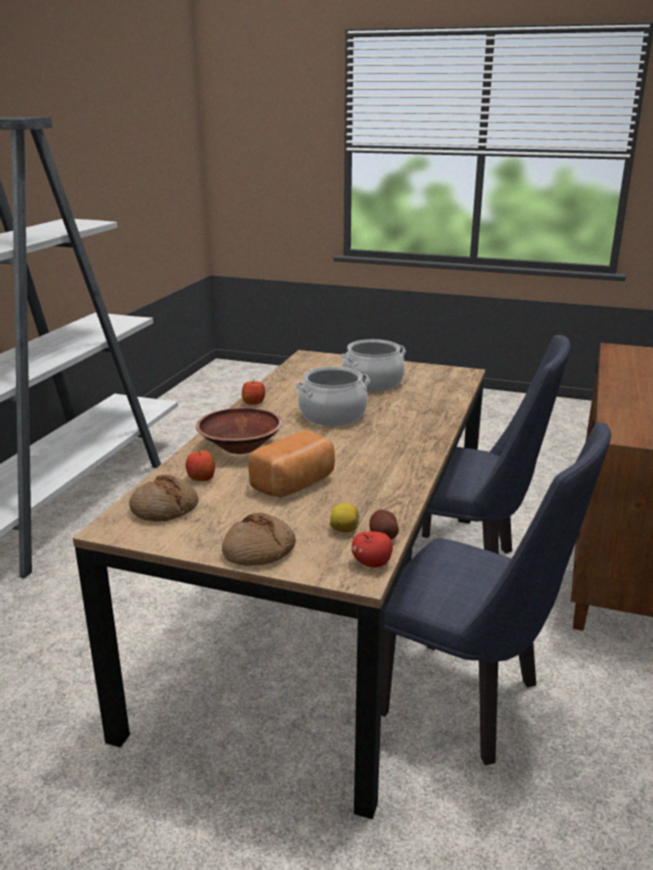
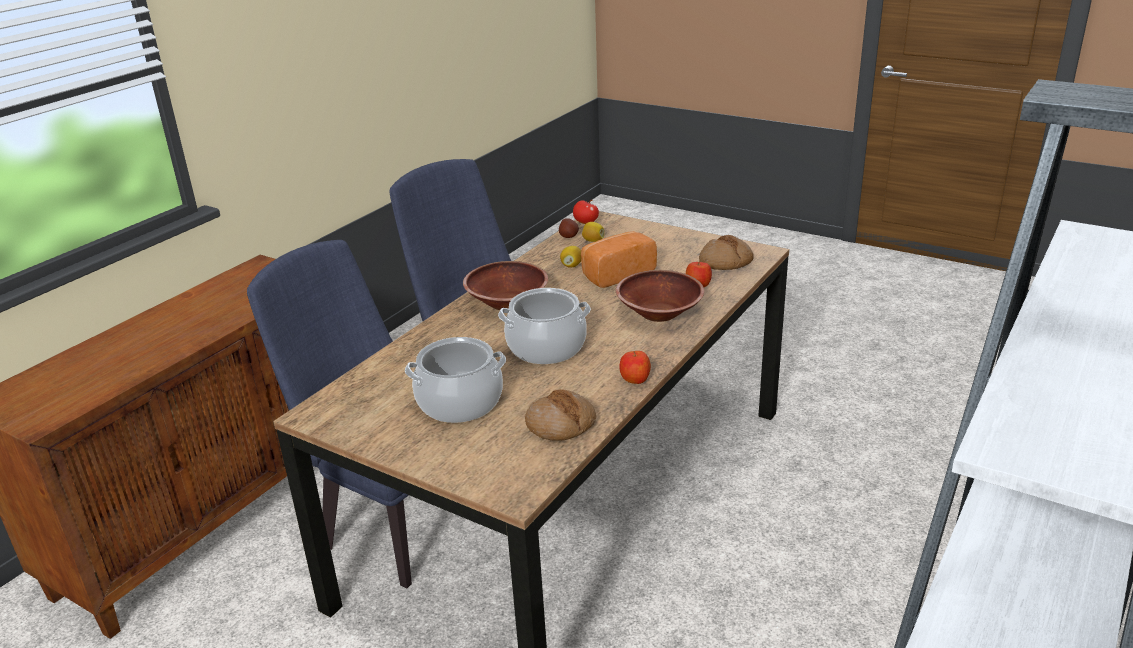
camera: 165 degrees left, 5 degrees up
bread [222,513,296,566] -> bread moved to [525,389,596,441]
none -> brown bowl [463,261,548,310]
none -> lemon [560,246,581,268]

